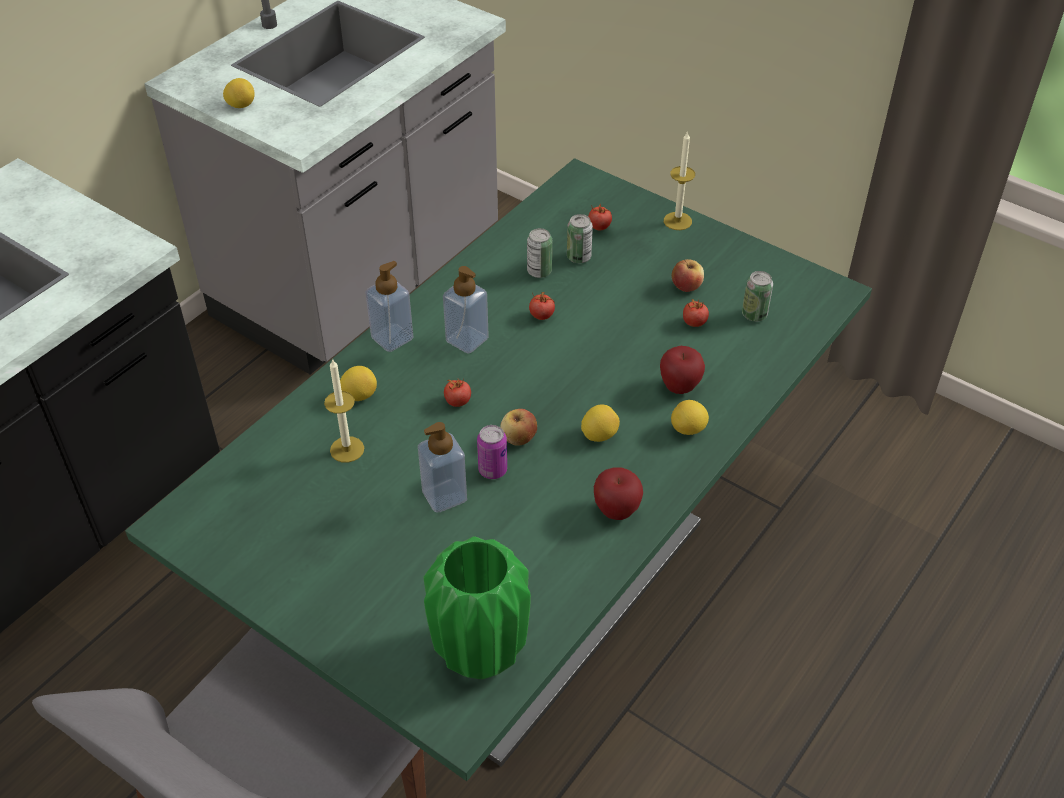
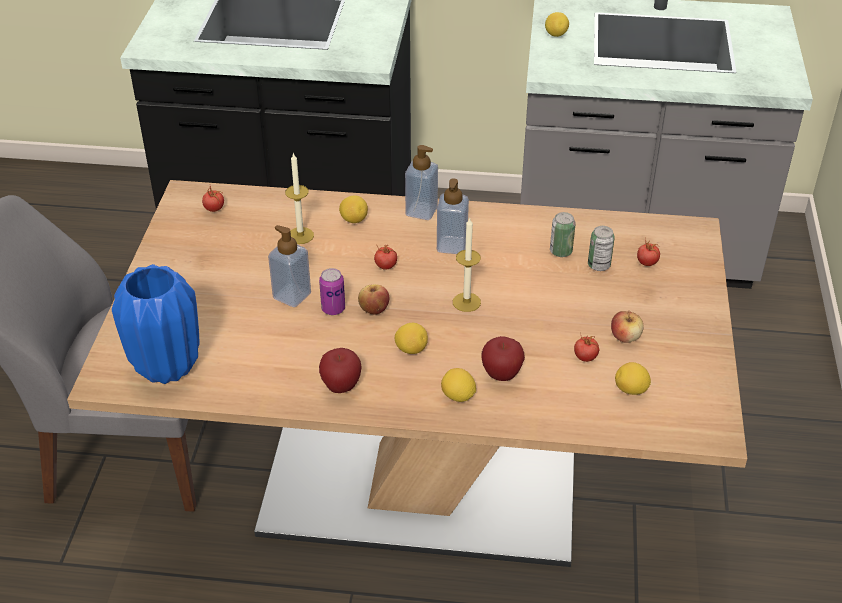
camera: 60 degrees right, 5 degrees down
green dining table [125,158,872,781] -> brown dining table [67,180,747,567]
green vase [424,536,531,679] -> blue vase [112,264,200,384]
tomato [529,292,555,320] -> tomato moved to [202,186,224,212]
candle [664,131,695,230] -> candle moved to [453,217,481,312]
can [742,271,773,322] -> lemon [615,362,651,395]

